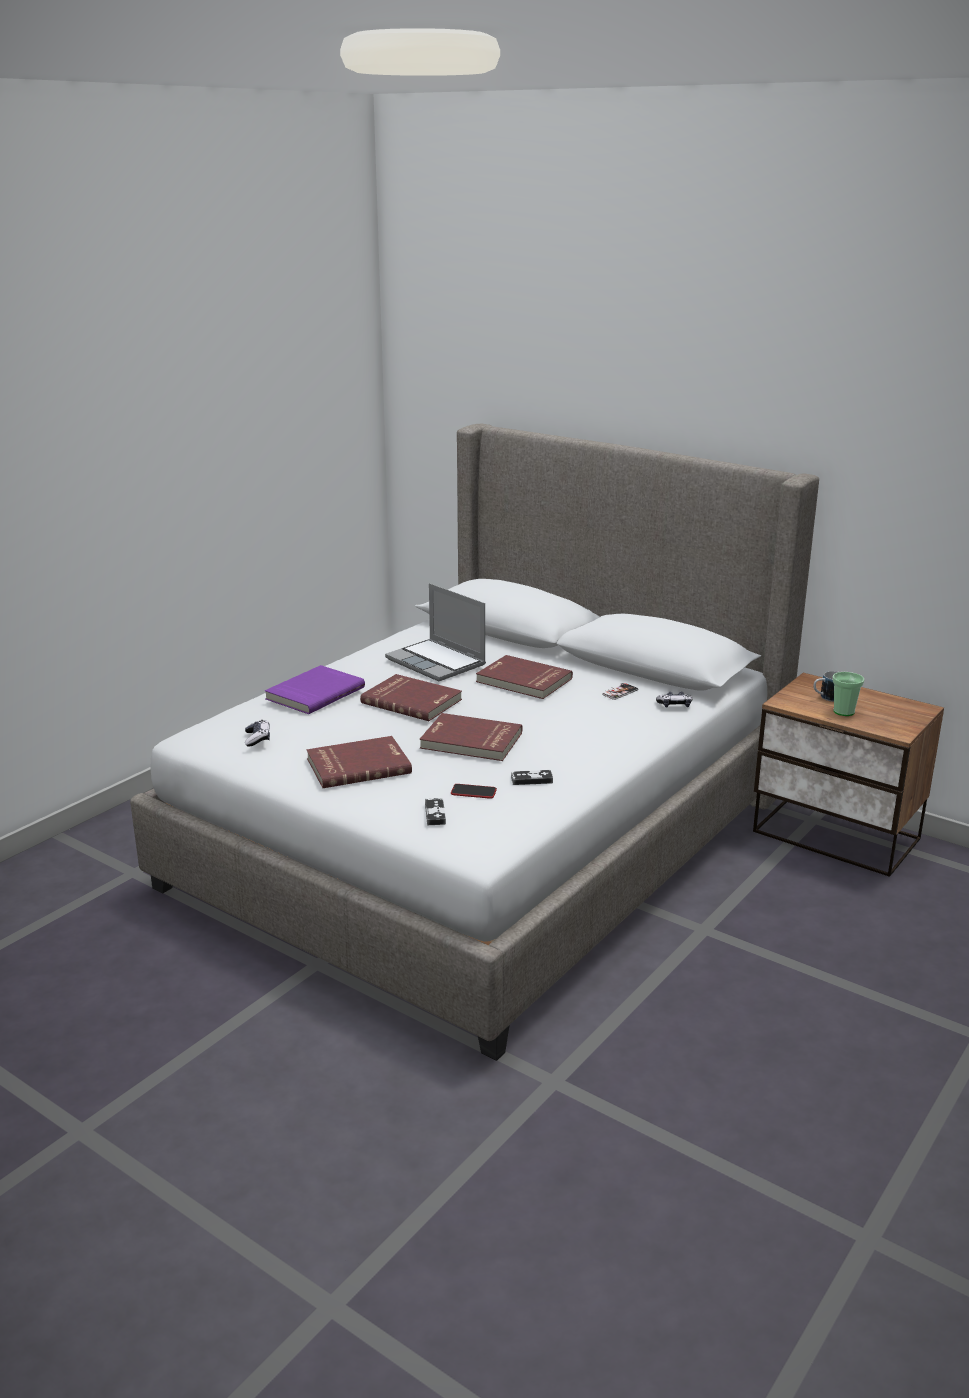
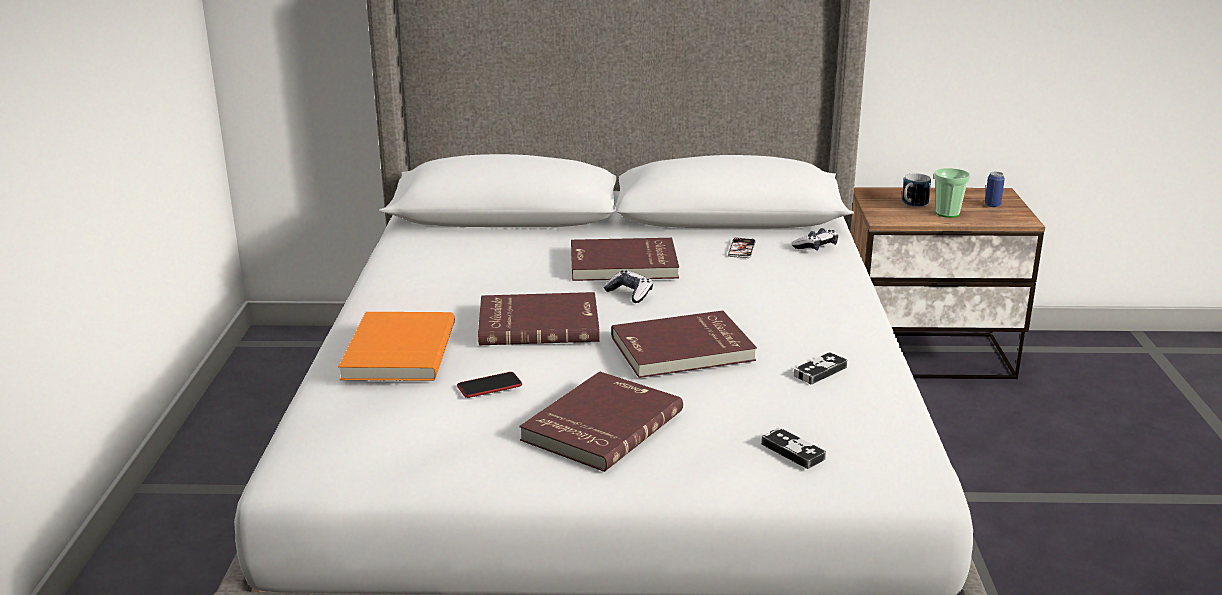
camera: 35 degrees left, 0 degrees up
game controller [245,720,270,747] -> game controller moved to [603,271,653,303]
purple book [265,665,365,714] -> orange book [338,312,455,381]
laptop [385,583,486,682] -> none
phone [451,784,497,799] -> phone moved to [457,372,522,398]
none -> can [985,172,1005,207]

